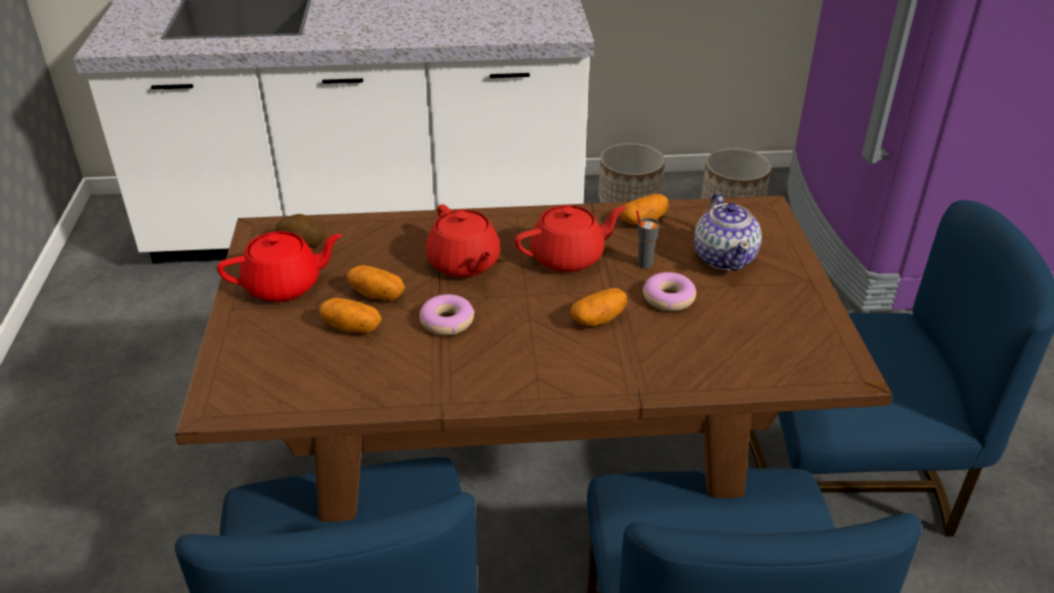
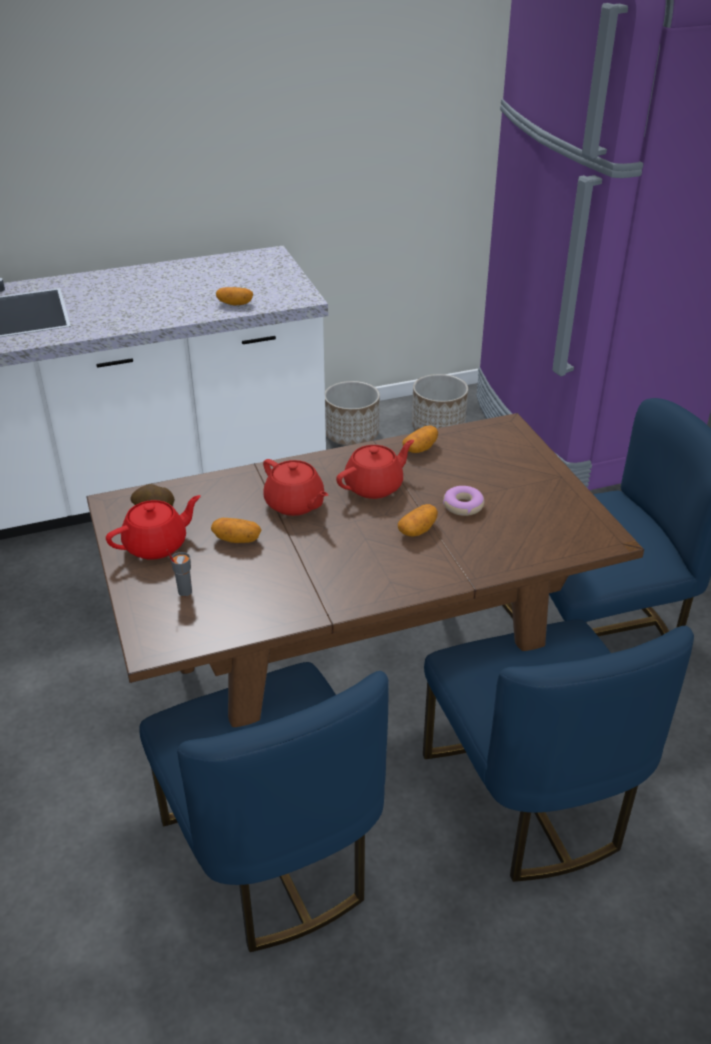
camera: 15 degrees left, 0 degrees up
potato [319,298,382,333] -> potato moved to [216,287,253,305]
donut [420,294,475,335] -> none
grey cup [636,211,660,268] -> grey cup moved to [166,549,192,596]
teapot [694,193,762,271] -> none

